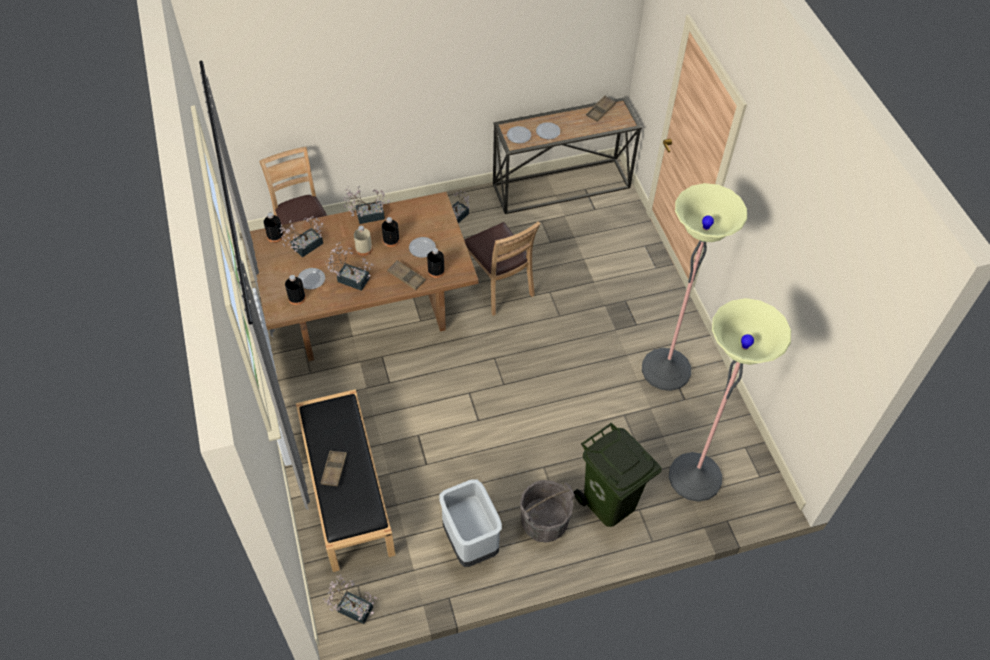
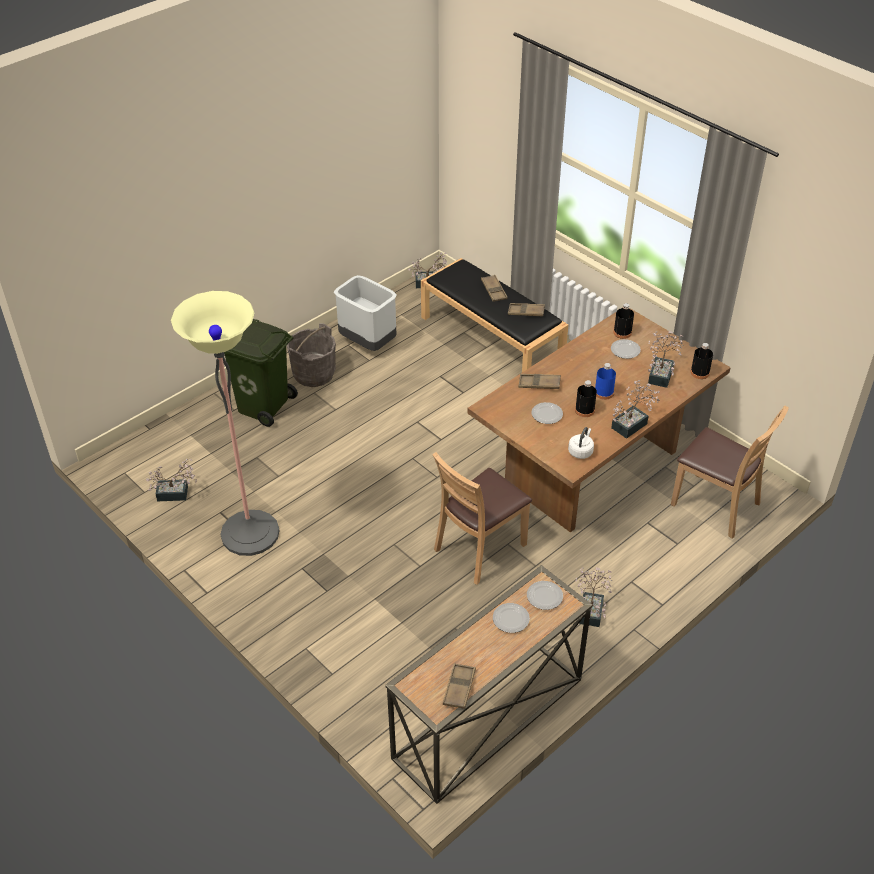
camera: 155 degrees right, 10 degrees down
potted plant [325,242,373,291] -> potted plant moved to [146,458,197,501]
beige bottle [354,226,372,256] -> blue bottle [595,363,616,400]
black bottle [427,248,445,278] -> none
brown chair [464,221,541,316] -> brown chair turned 75 degrees counterclockwise [432,452,532,585]
floor lamp [669,298,791,502] -> none
none -> brown tray [508,303,545,316]
none -> white kettle [568,427,594,459]

